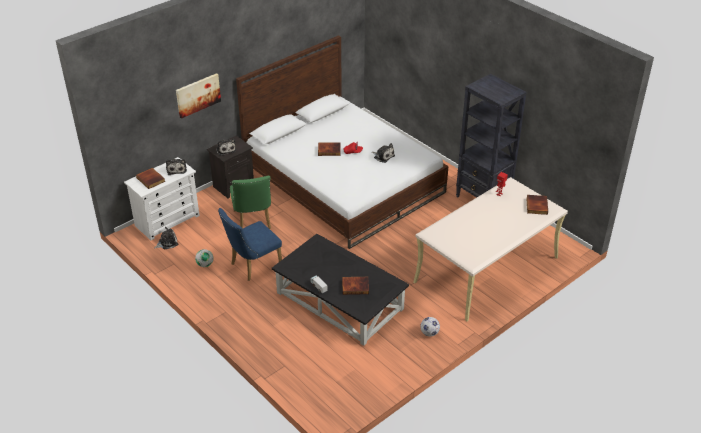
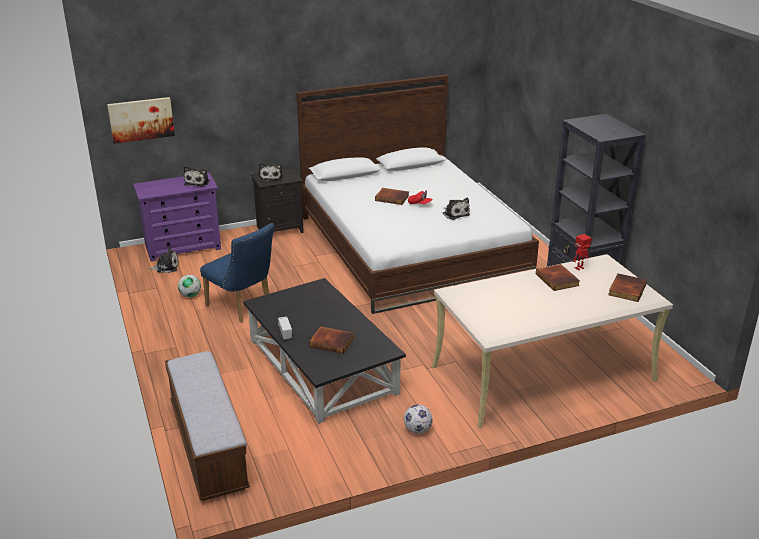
camera: 20 degrees right, 10 degrees down
white dresser [124,157,200,240] -> purple dresser [133,173,221,262]
book [136,168,165,189] -> book moved to [536,264,580,291]
picture [176,73,221,119] -> picture moved to [107,97,175,144]
blue chair [218,208,282,281] -> blue chair turned 120 degrees counterclockwise [200,223,274,323]
green chair [230,176,271,229] -> none
none -> bench [165,351,250,501]

